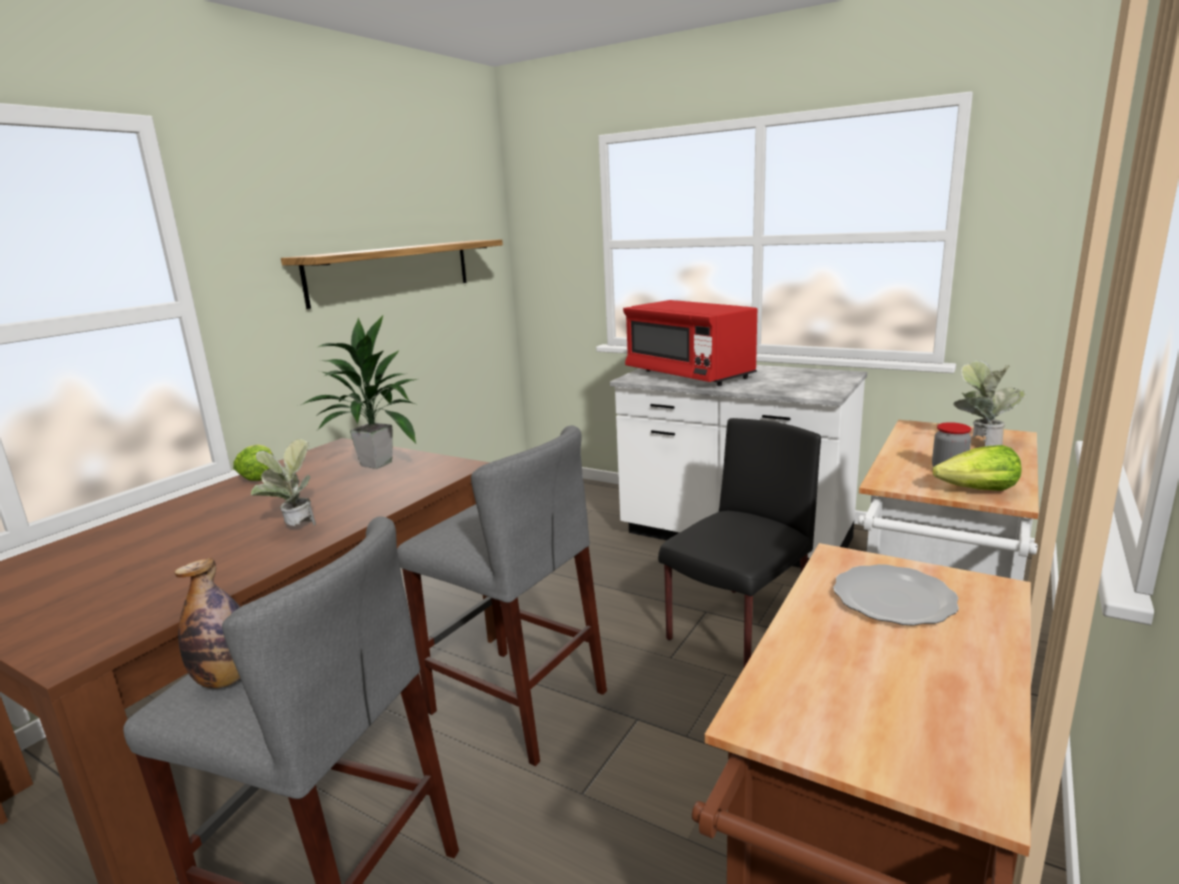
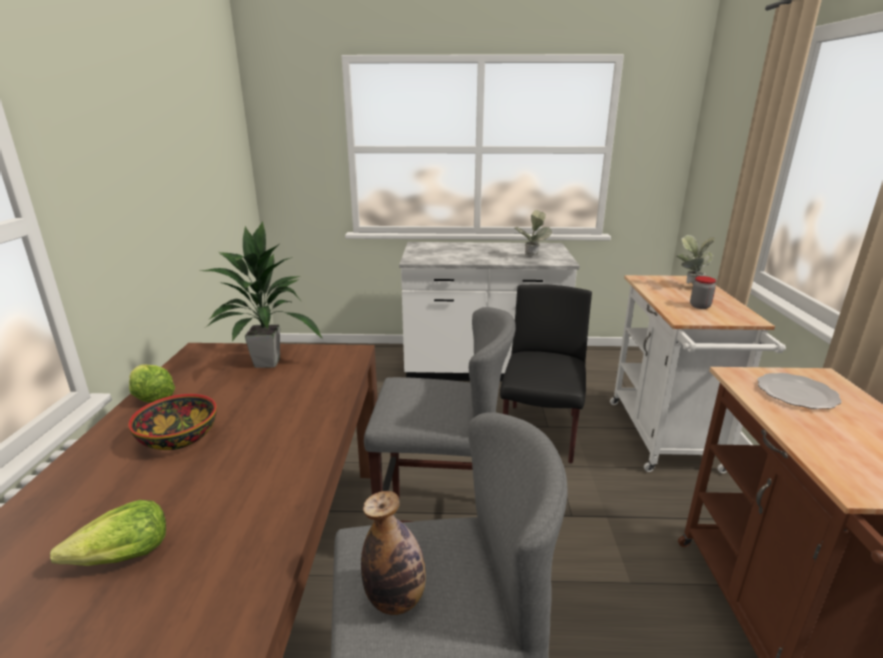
camera: 30 degrees left, 5 degrees up
potted plant [251,439,316,526] -> potted plant moved to [515,210,552,256]
shelf [281,239,503,309] -> none
red microwave [623,300,757,386] -> none
lettuce [932,445,1021,491] -> lettuce moved to [50,500,166,566]
none -> bowl [128,394,217,450]

